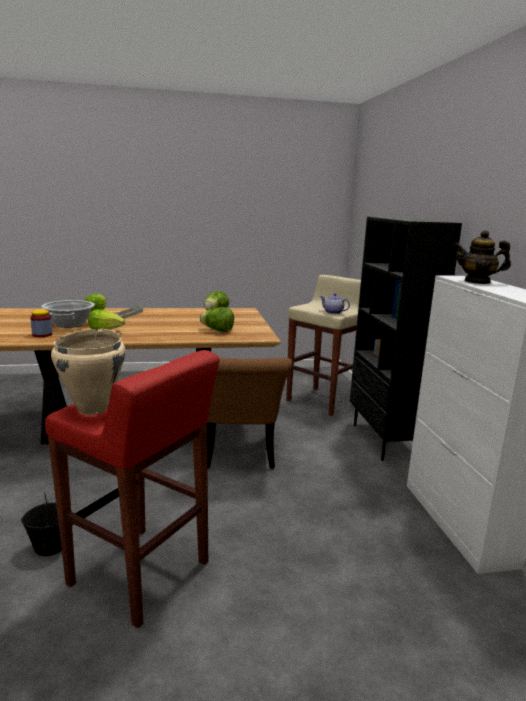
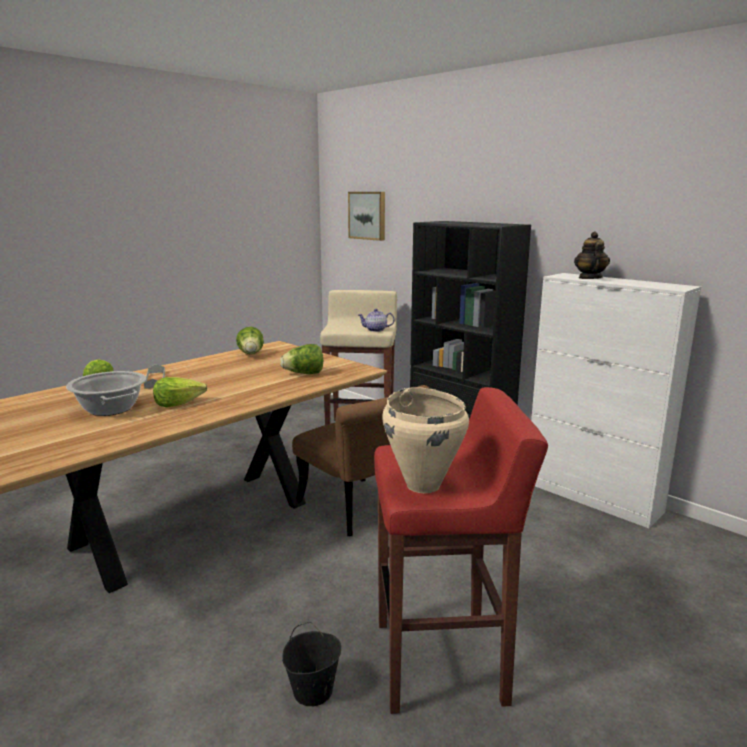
camera: 35 degrees left, 0 degrees up
jar [30,310,52,337] -> none
teapot [454,230,511,284] -> teapot turned 120 degrees clockwise [574,232,610,279]
none -> picture [348,192,385,241]

